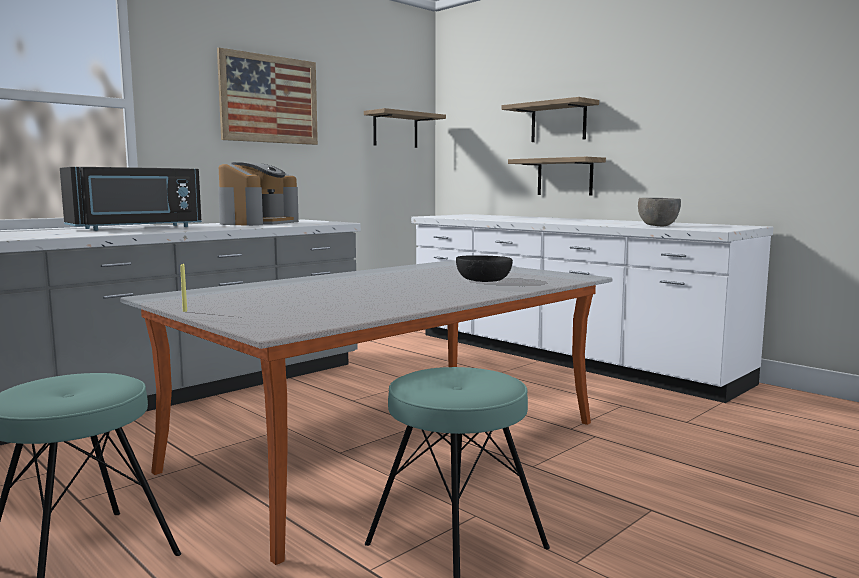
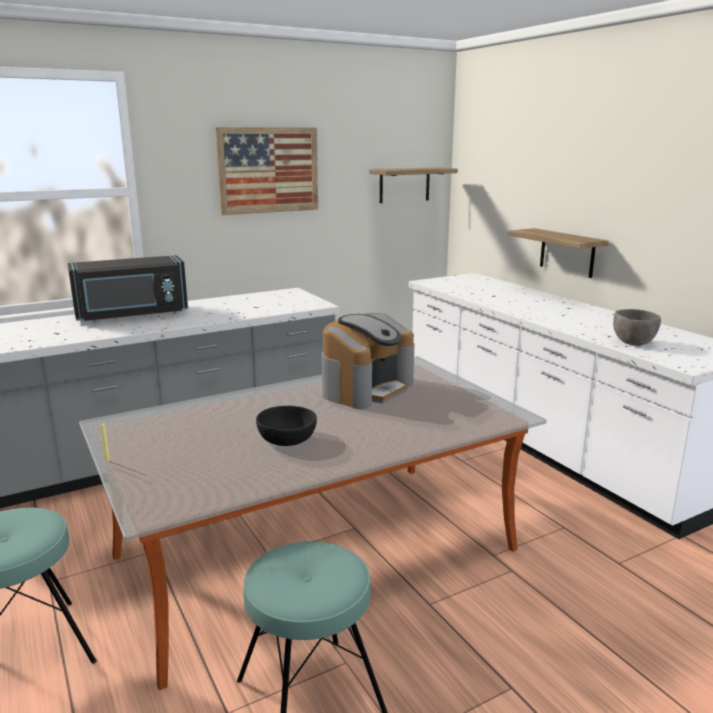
camera: 15 degrees right, 10 degrees up
coffee machine [218,162,299,226] -> coffee machine moved to [322,313,414,409]
black bowl [456,255,513,282] -> black bowl moved to [256,406,317,446]
shelf [502,97,599,142] -> none

